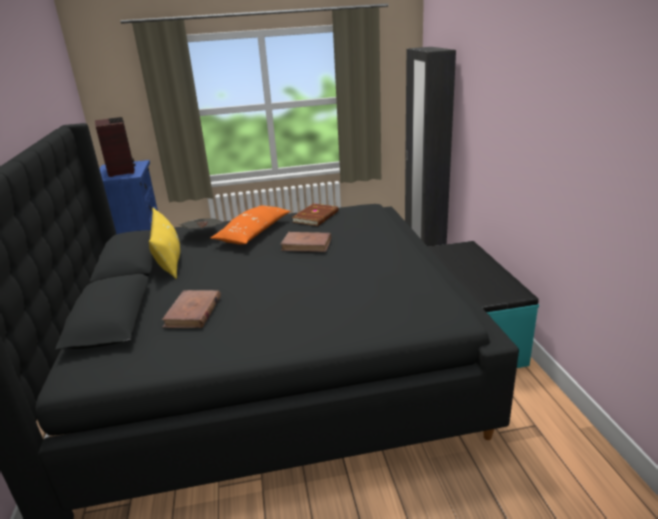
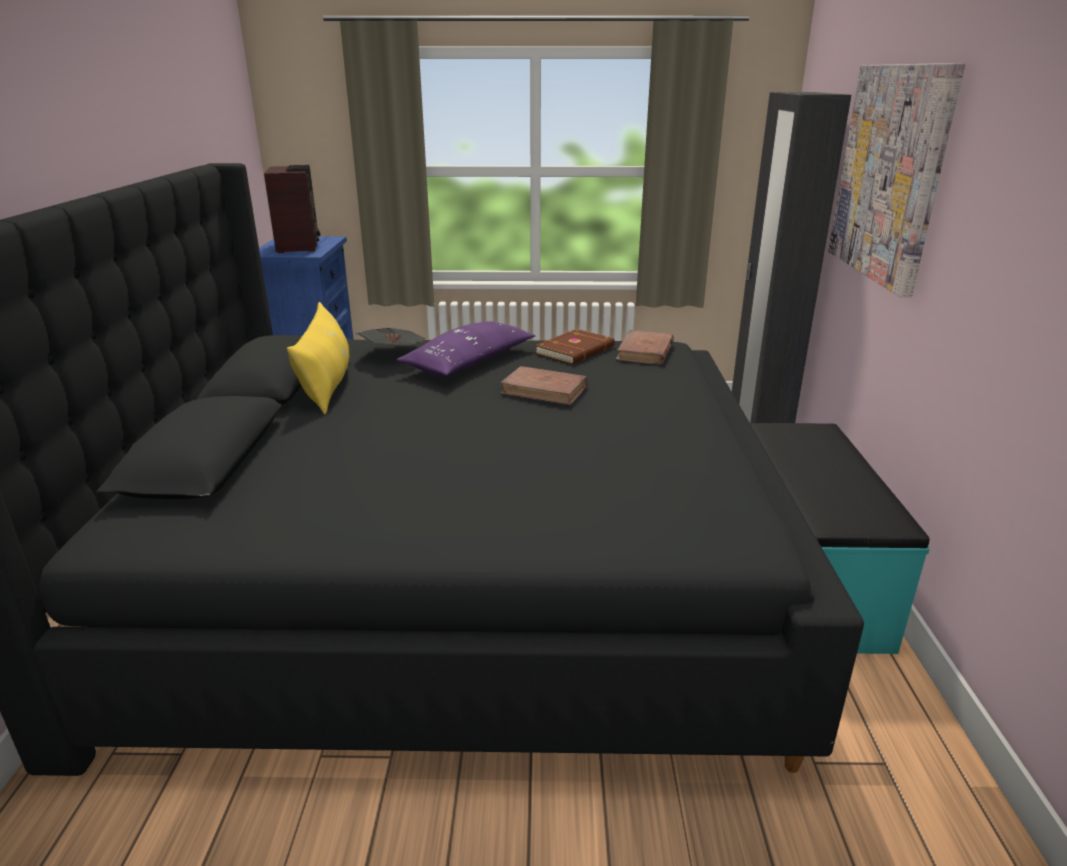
camera: 10 degrees right, 0 degrees up
brown book [162,290,221,328] -> brown book moved to [616,330,674,365]
orange pillow [211,206,291,245] -> purple pillow [396,321,535,376]
none -> picture [828,63,965,297]

